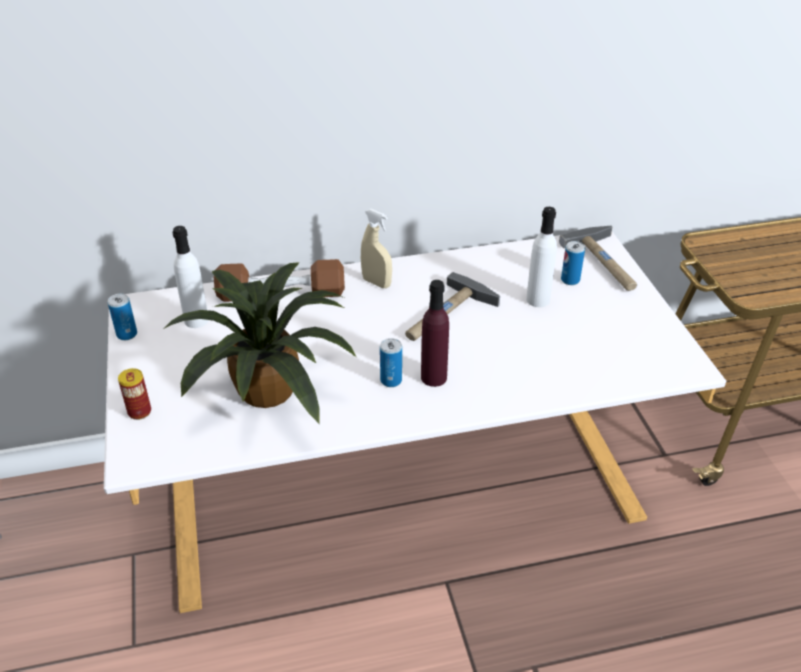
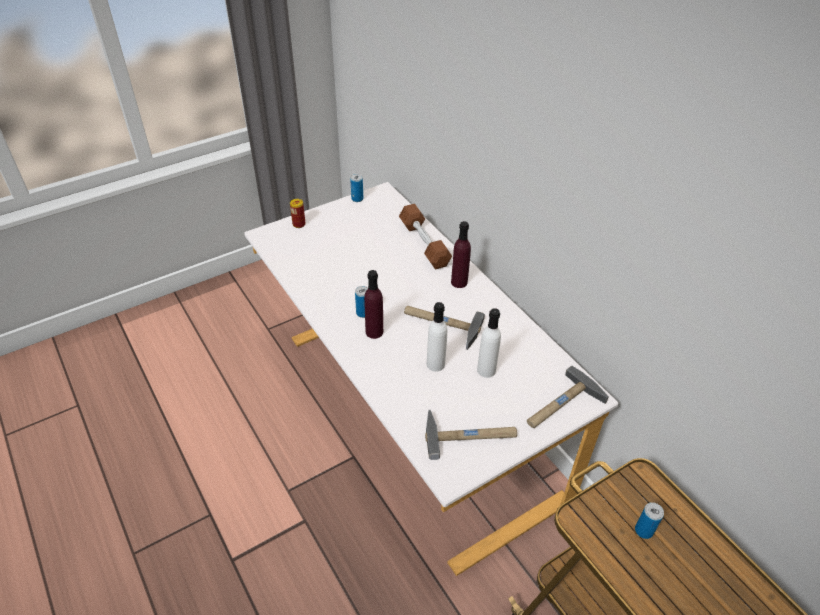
camera: 70 degrees right, 5 degrees up
potted plant [164,262,357,423] -> none
white bottle [173,226,209,328] -> white bottle moved to [426,302,447,372]
beige spray bottle [361,209,392,288] -> purple bottle [451,221,471,288]
can [561,241,585,285] -> can moved to [635,502,664,539]
none -> hammer [425,410,517,460]

